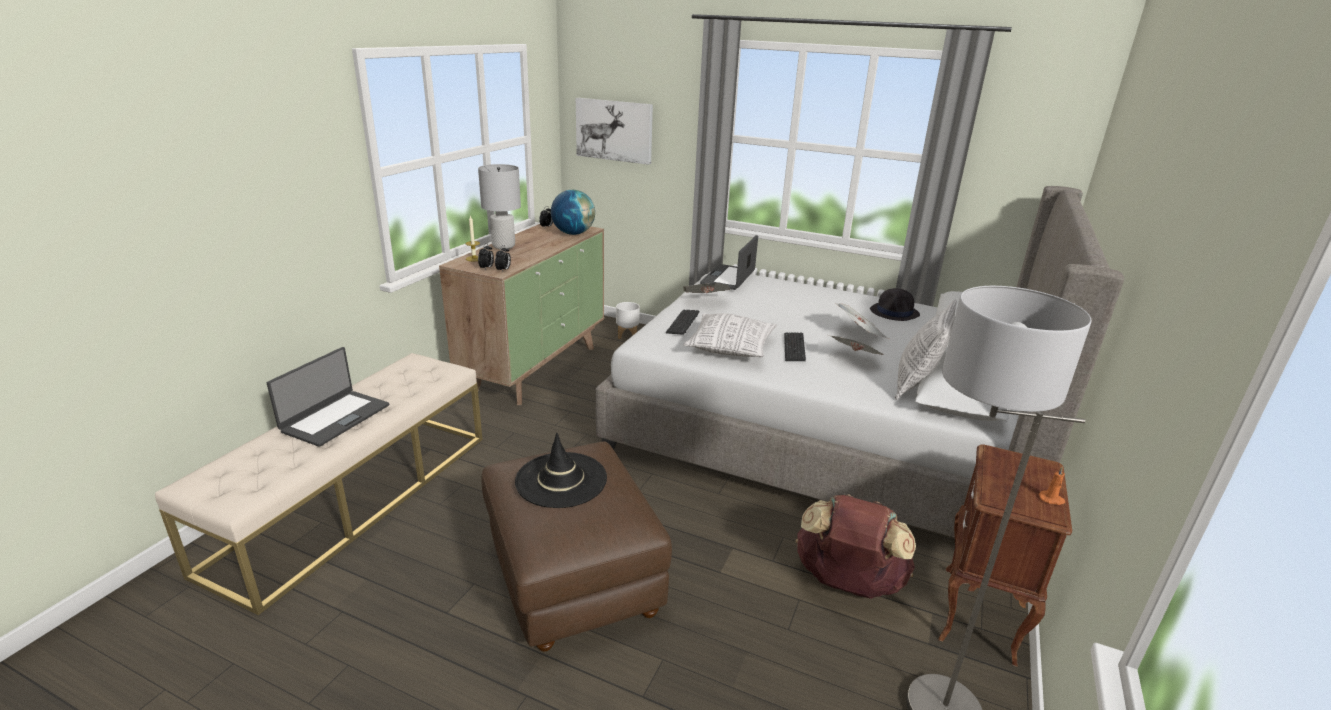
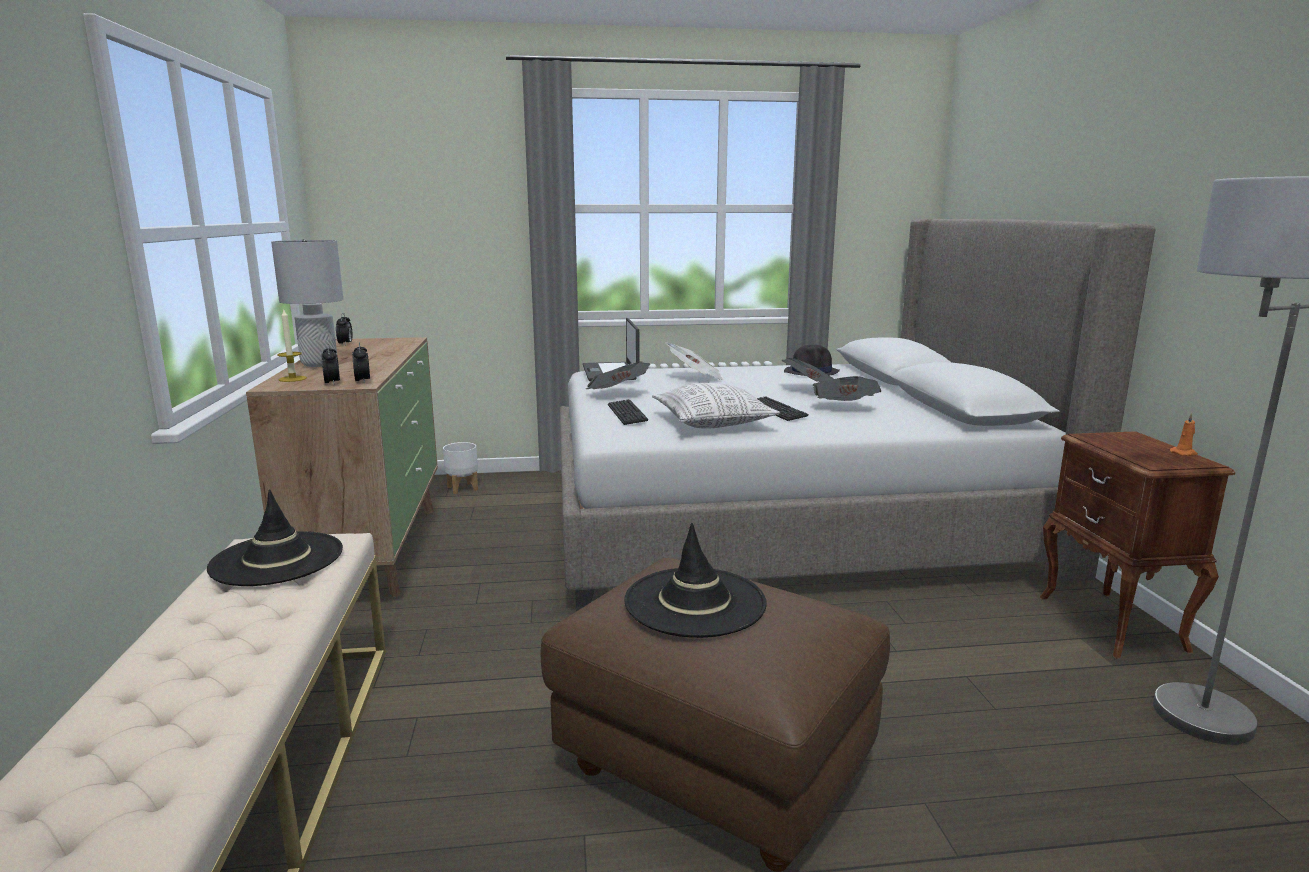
camera: 30 degrees left, 10 degrees down
laptop [267,347,389,447] -> none
globe [551,190,595,235] -> none
picture [576,98,653,165] -> none
brown backpack [796,494,916,599] -> none
pillow [895,299,957,400] -> none
none -> black hat [207,489,343,586]
none -> newspaper [666,342,724,380]

